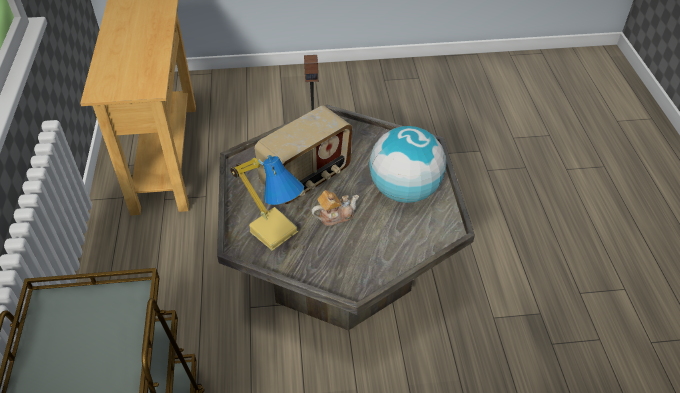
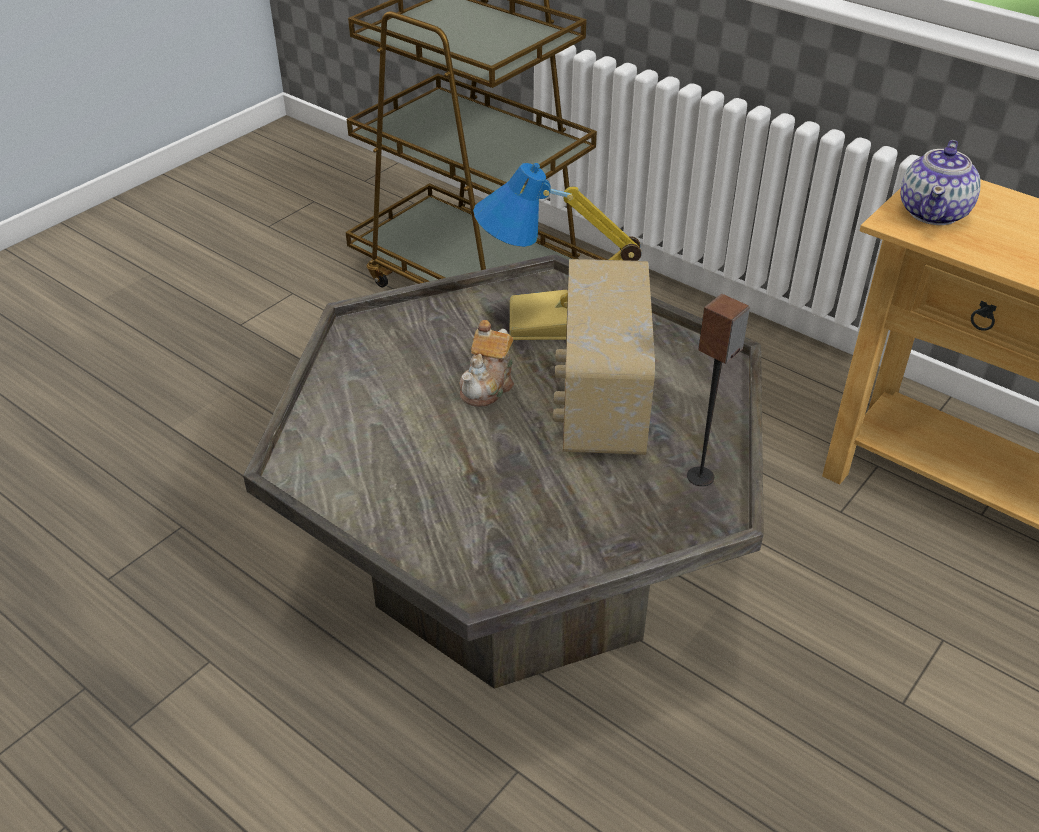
camera: 135 degrees right, 5 degrees down
globe [369,126,446,203] -> none
none -> teapot [900,140,980,225]

